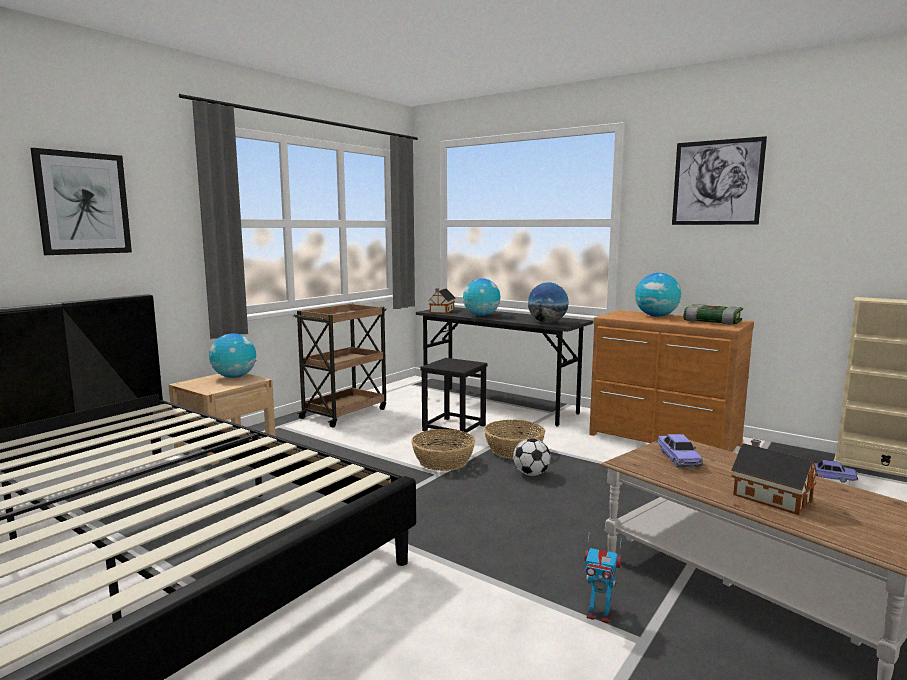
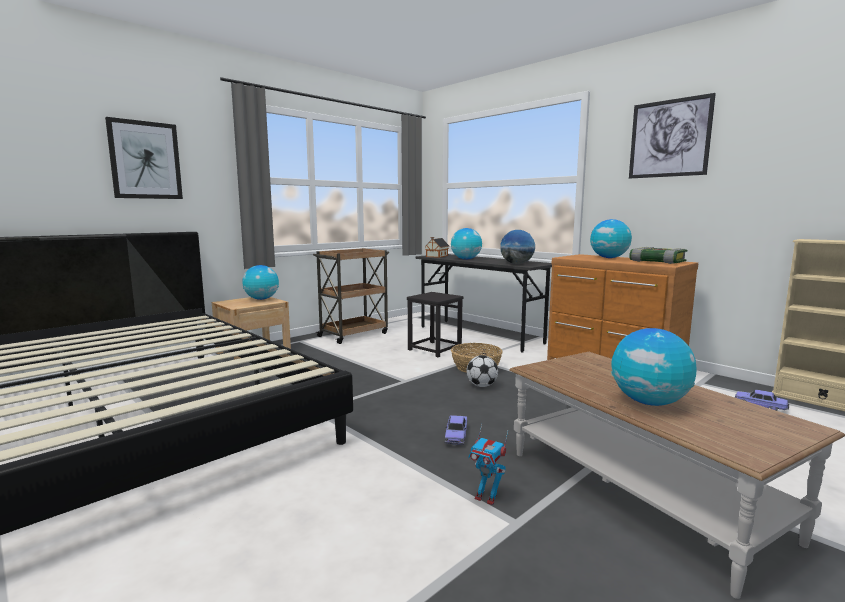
camera: 10 degrees right, 0 degrees up
basket [411,429,476,471] -> none
toy car [656,434,703,468] -> toy car moved to [444,415,468,445]
toy house [731,439,818,515] -> globe [612,328,696,406]

